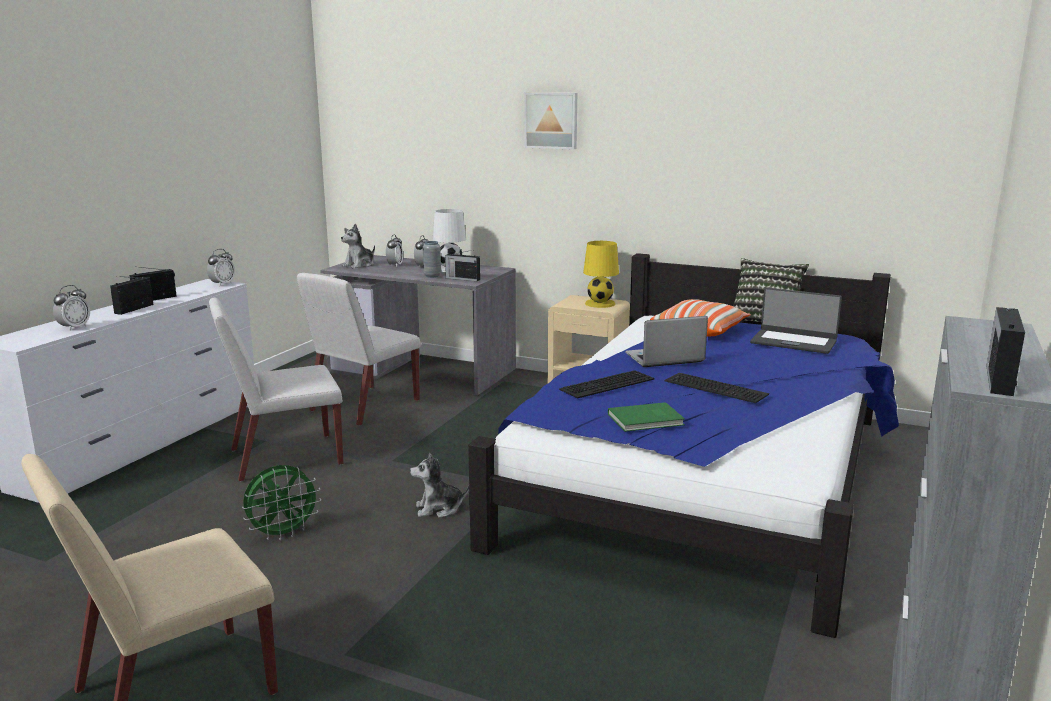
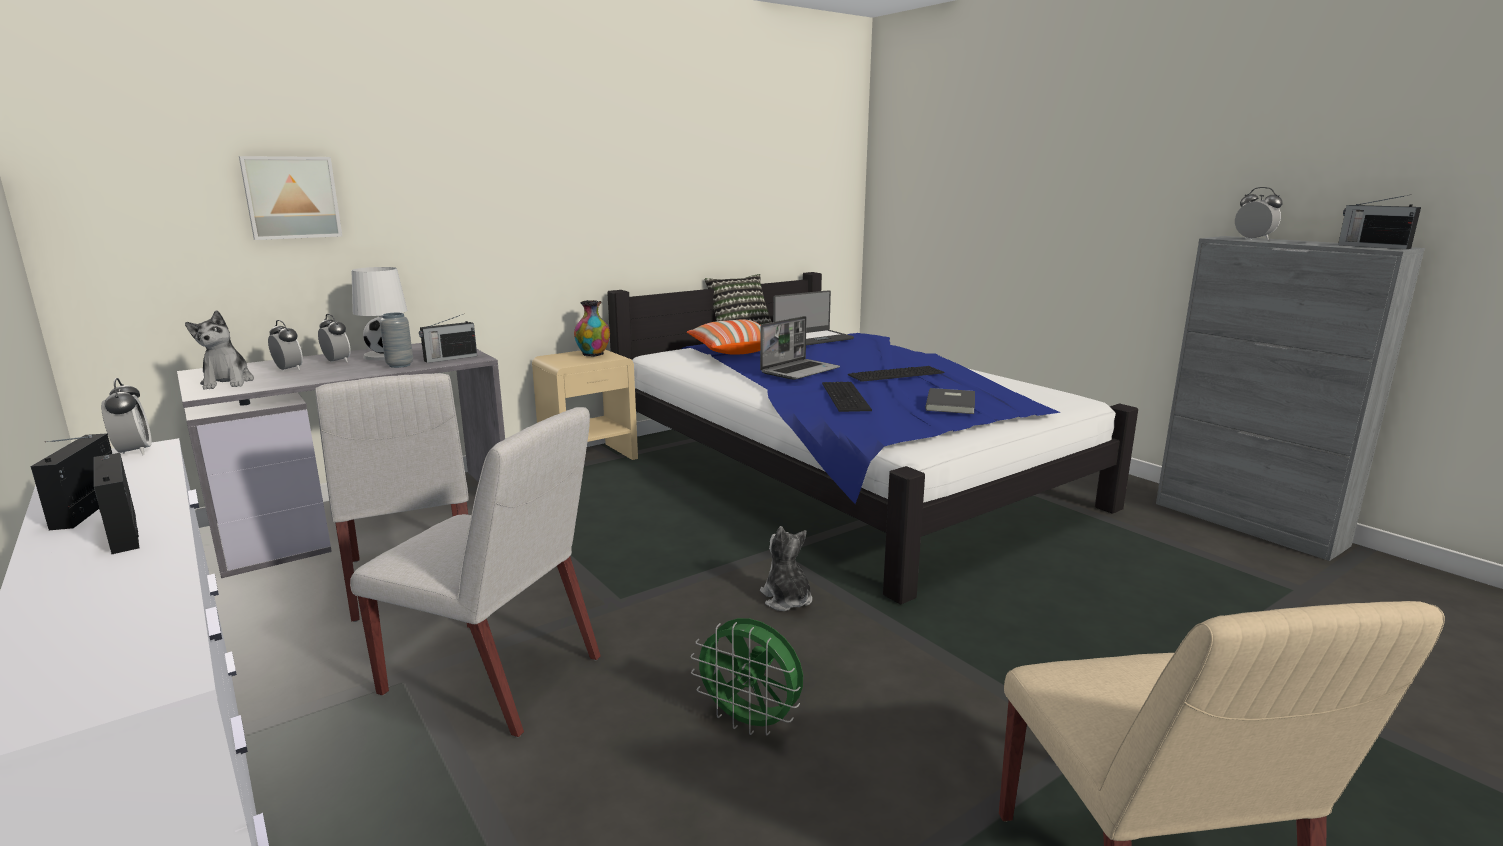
camera: 60 degrees left, 0 degrees up
alarm clock [53,285,90,331] -> alarm clock moved to [1235,187,1283,240]
white chair [209,298,344,482] -> white chair turned 75 degrees counterclockwise [350,407,601,737]
green fan [242,465,321,540] -> green fan turned 120 degrees clockwise [690,618,803,735]
plush toy [410,453,469,518] -> plush toy turned 135 degrees clockwise [760,526,813,611]
picture [524,93,577,150] -> picture moved to [239,156,342,240]
yellow table lamp [583,241,619,308] -> vase [574,300,610,357]
green book [608,402,685,432] -> grey book [925,388,975,414]
laptop [625,316,708,367] -> laptop turned 150 degrees counterclockwise [760,316,840,380]

